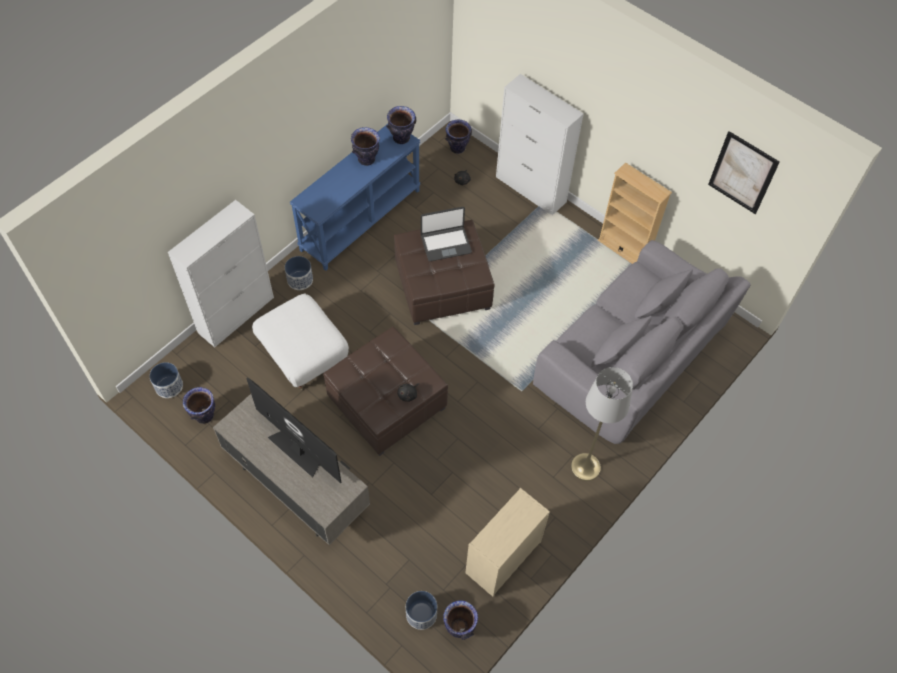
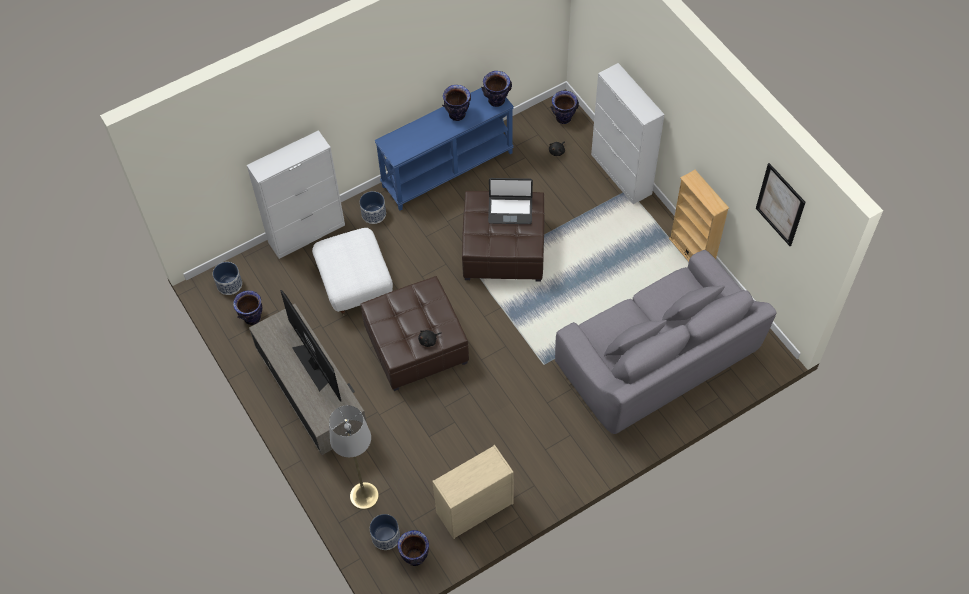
camera: 20 degrees right, 0 degrees up
grey floor lamp [571,367,633,481] -> grey floor lamp moved to [329,405,379,510]

